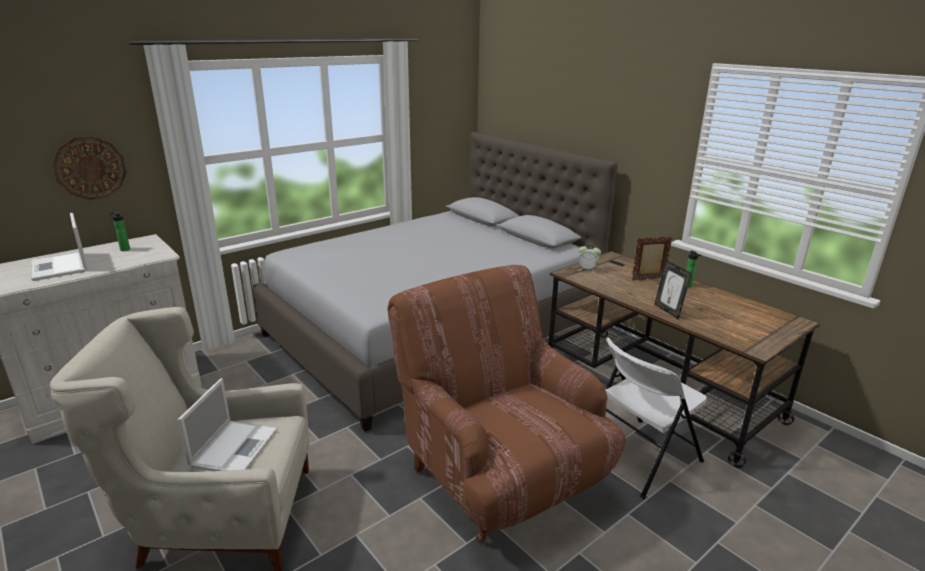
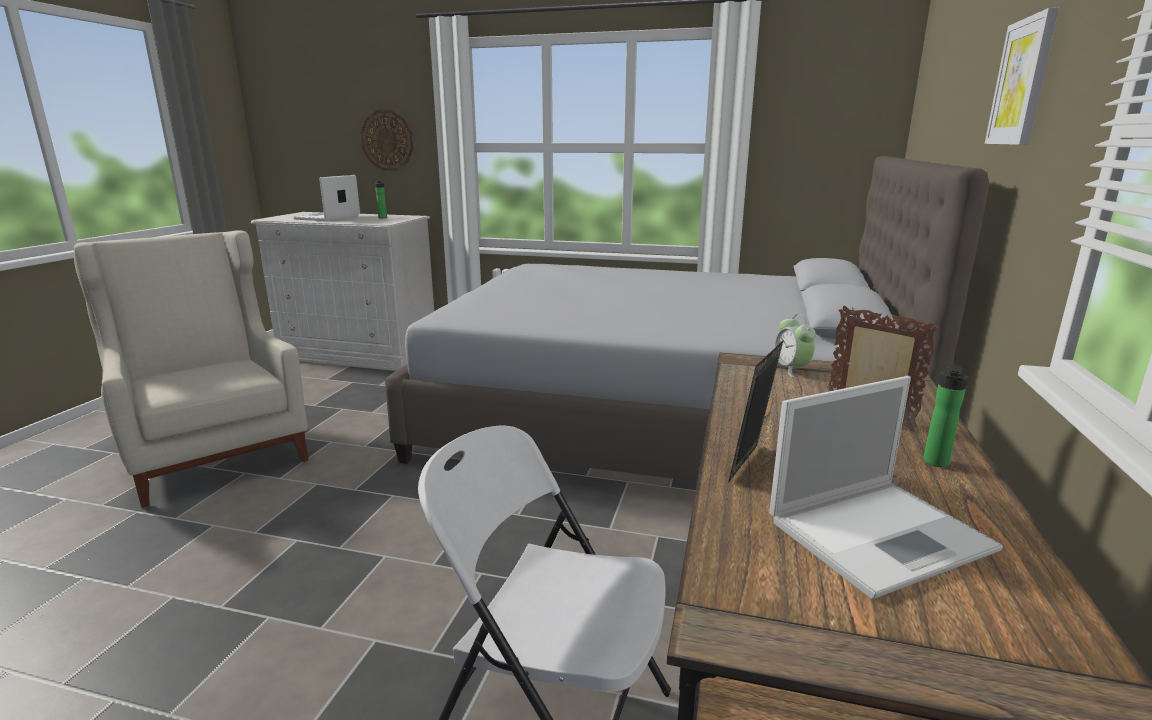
camera: 55 degrees right, 5 degrees down
laptop [178,378,277,471] -> laptop moved to [769,376,1003,599]
brown armchair [387,265,626,542] -> none
none -> picture [985,7,1059,145]

